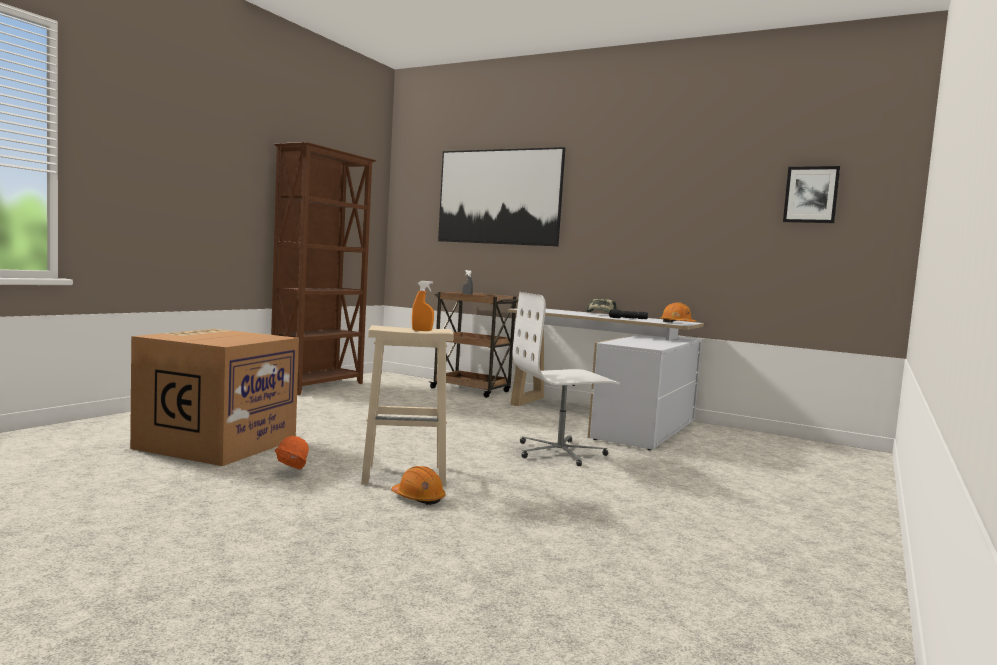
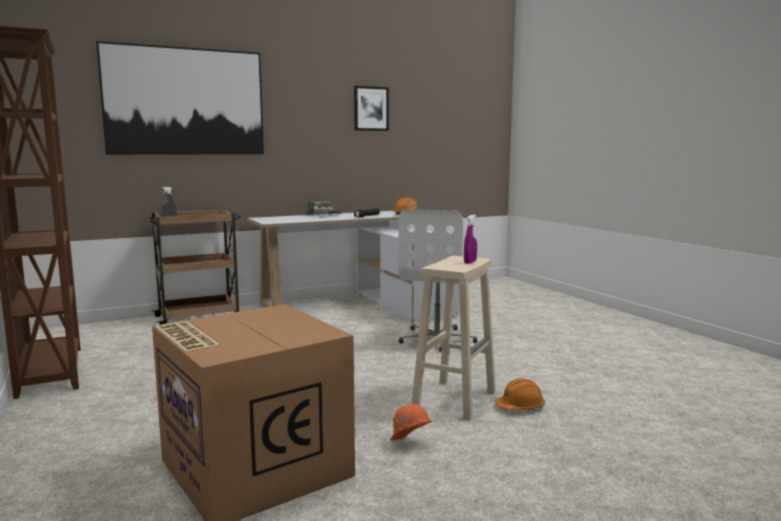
camera: 55 degrees left, 5 degrees up
orange spray bottle [412,281,434,331] -> purple spray bottle [464,215,477,264]
picture [783,166,840,223] -> picture moved to [354,86,389,131]

